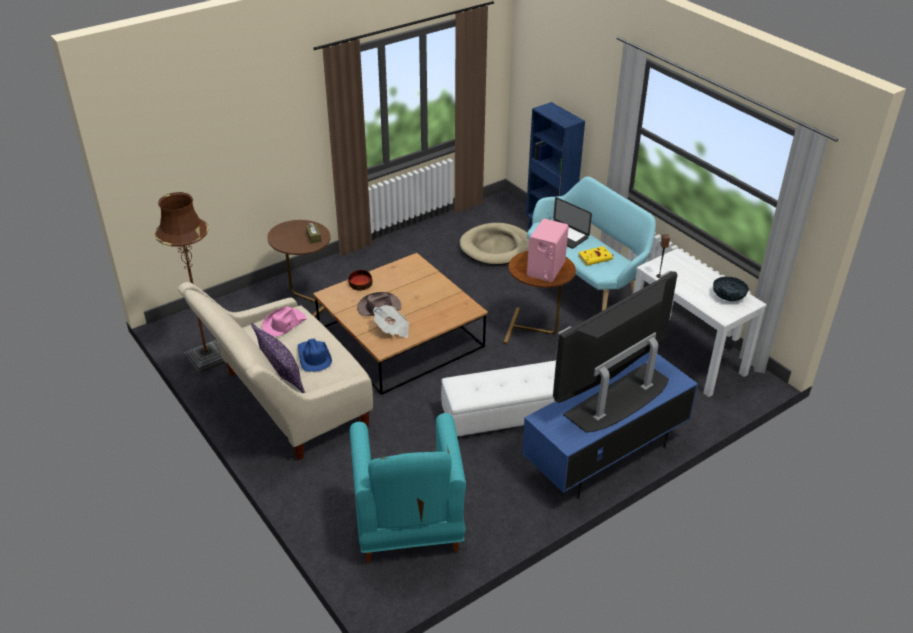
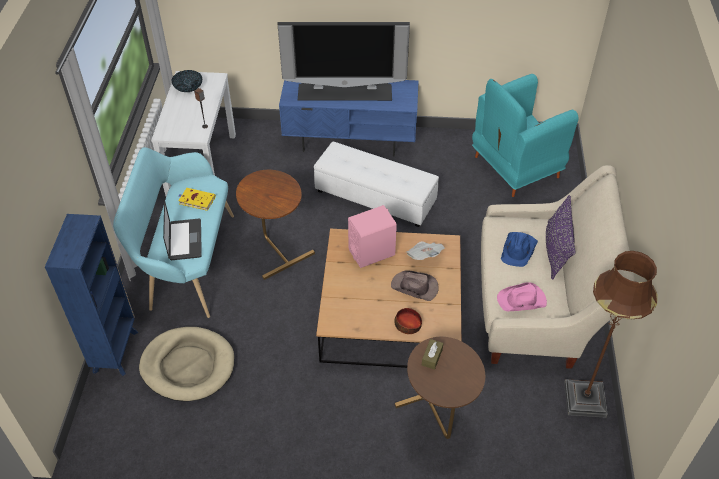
camera: 140 degrees left, 10 degrees up
turquoise armchair [349,413,466,562] -> turquoise armchair turned 150 degrees counterclockwise [472,74,579,197]
pink speaker [527,218,569,282] -> pink speaker moved to [348,205,397,268]

